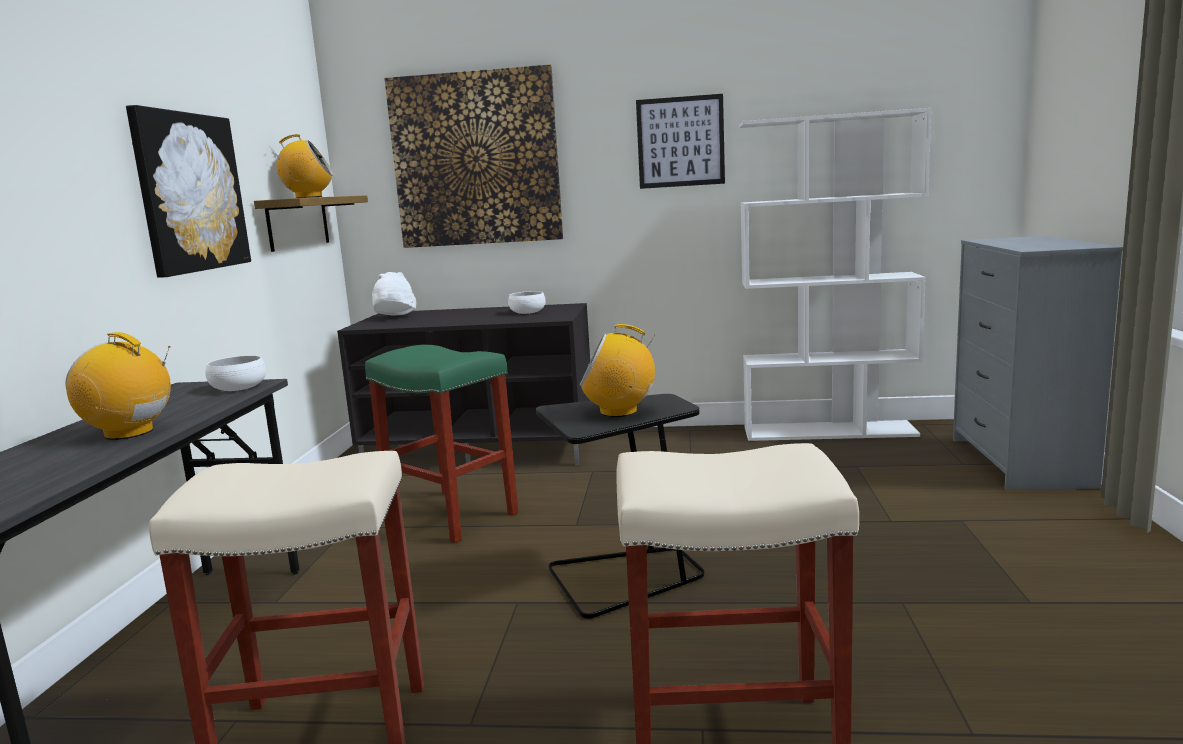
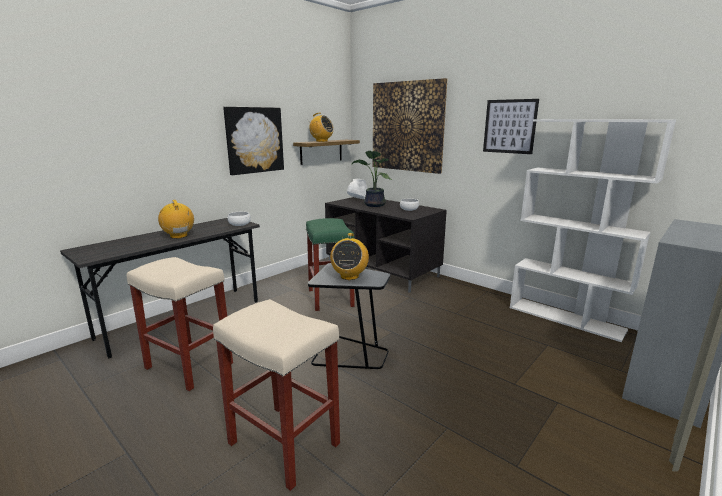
camera: 35 degrees right, 5 degrees up
radio [580,324,656,417] -> radio turned 120 degrees counterclockwise [330,233,369,280]
none -> potted plant [352,151,392,207]

